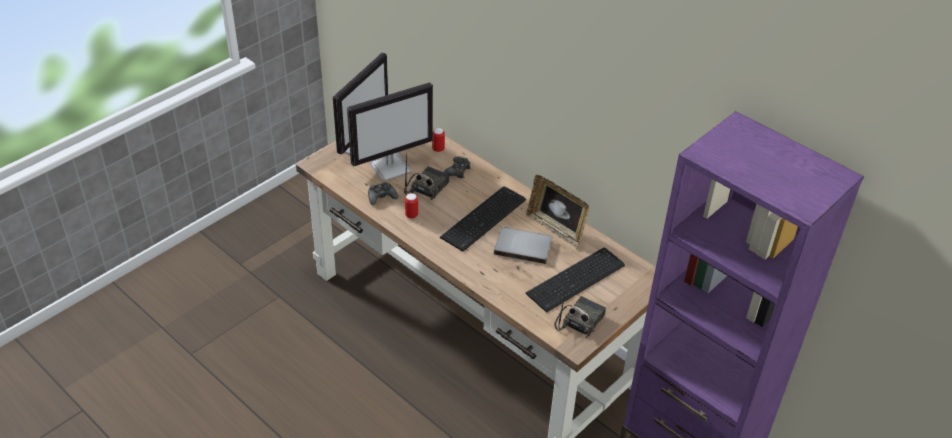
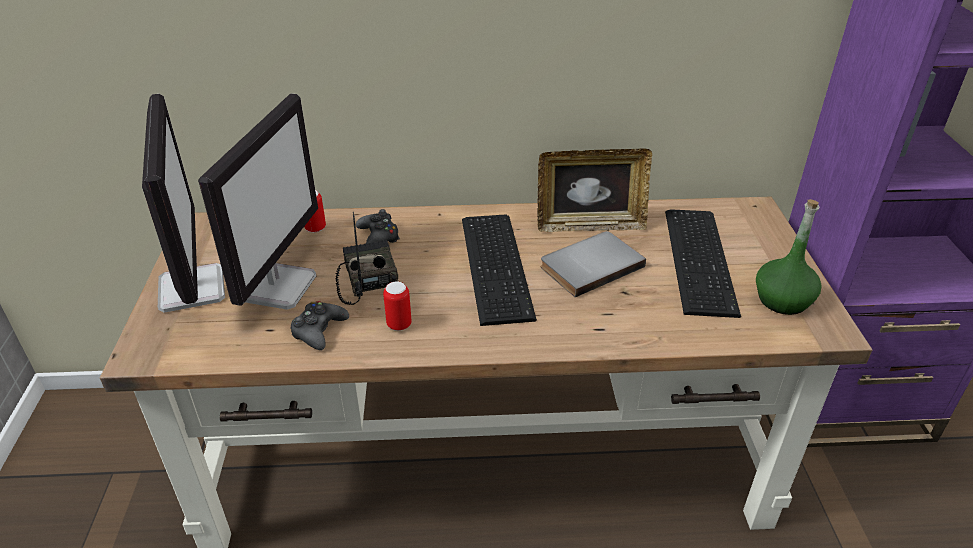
camera: 45 degrees left, 5 degrees down
radio [554,289,606,338] -> green bottle [756,199,822,315]

